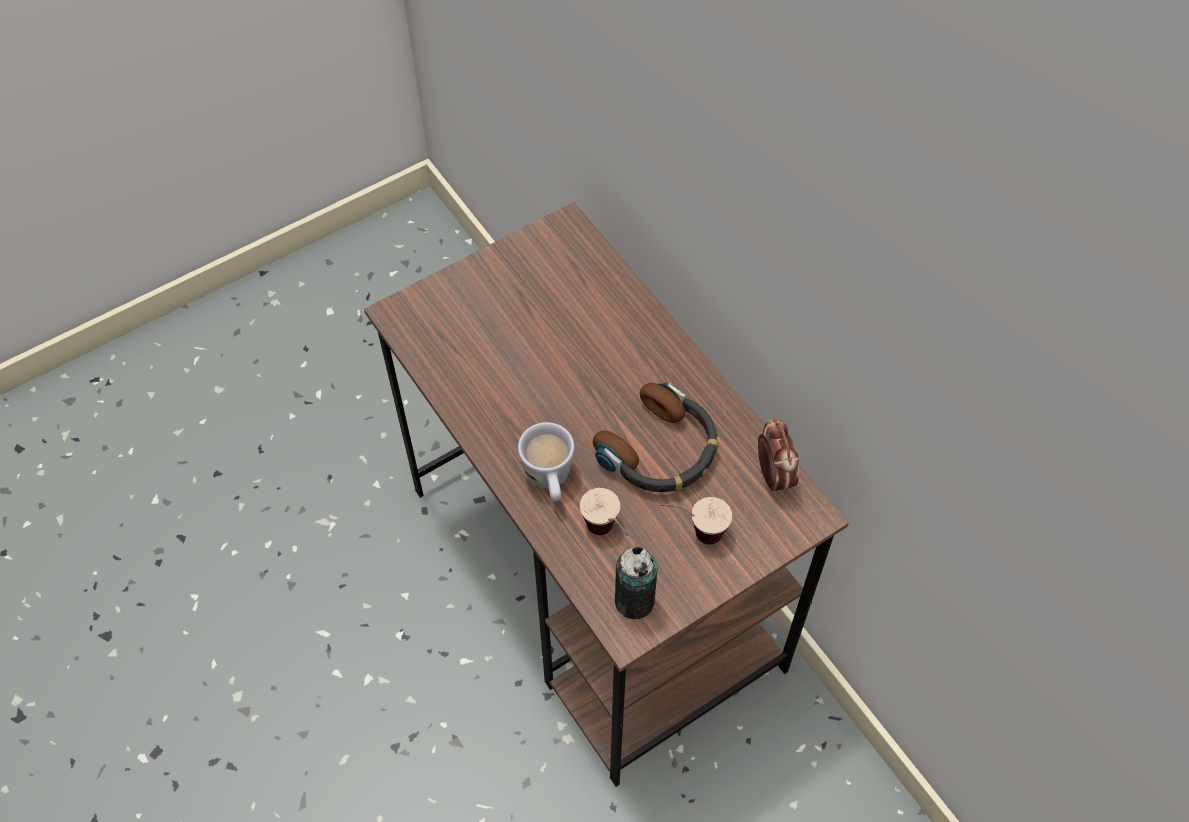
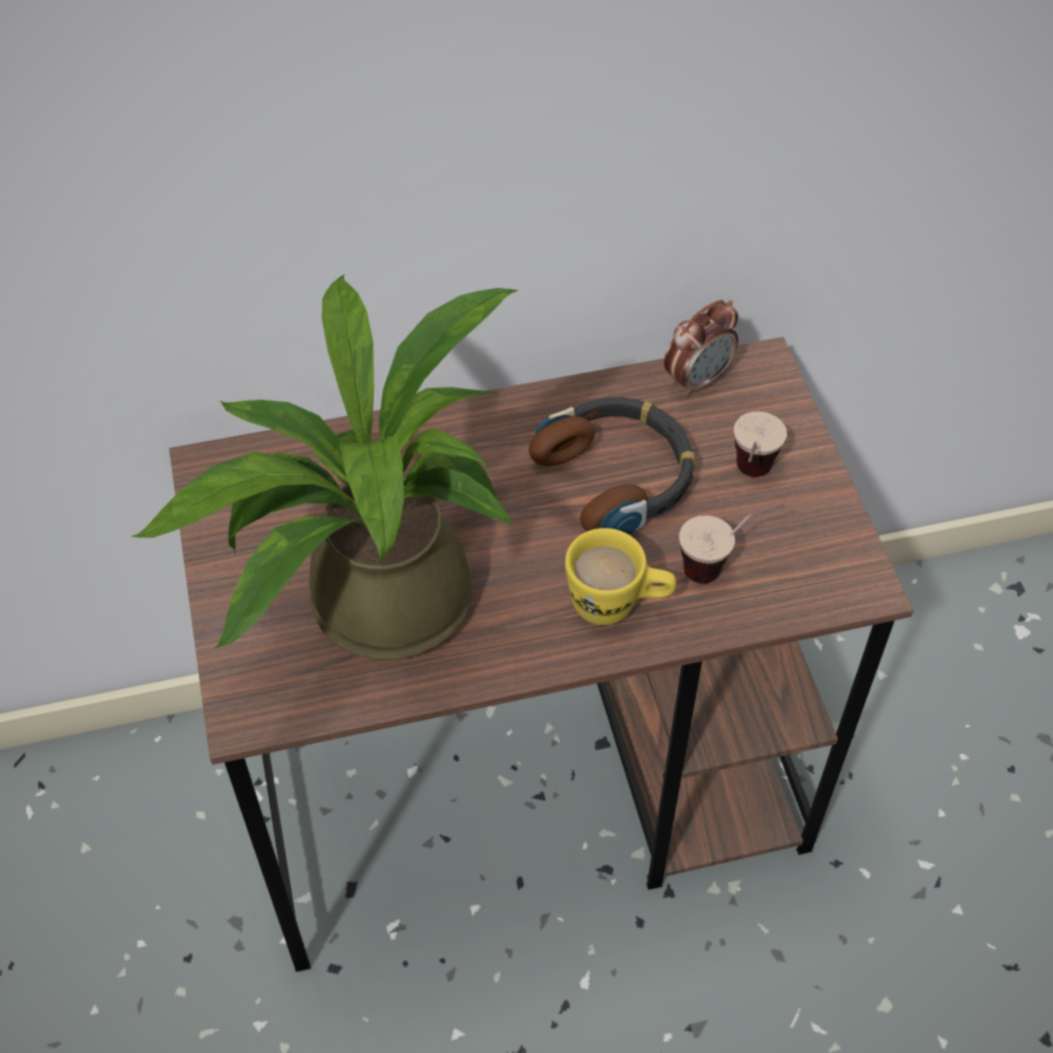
camera: 70 degrees left, 5 degrees down
white mug [518,422,575,501] -> yellow mug [565,528,676,625]
can [615,547,658,619] -> none
alarm clock [758,418,799,492] -> alarm clock turned 135 degrees clockwise [664,300,738,397]
none -> potted plant [131,274,519,660]

